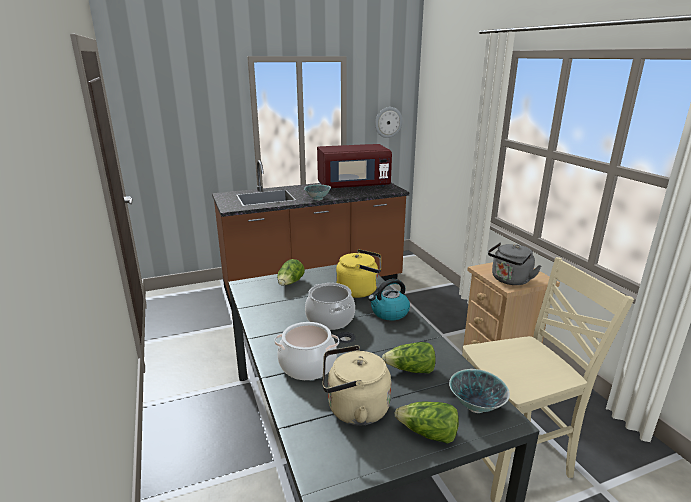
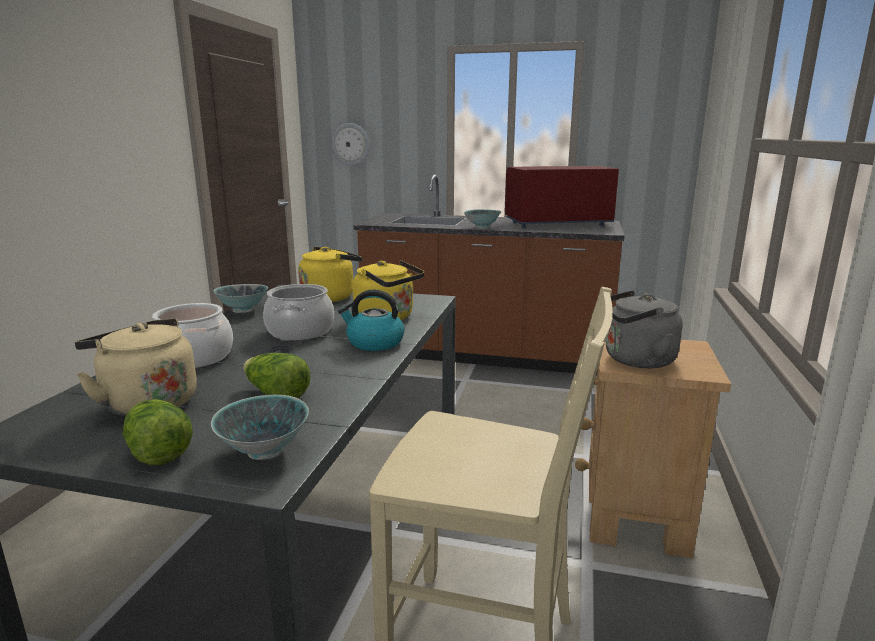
camera: 35 degrees right, 5 degrees down
lettuce [277,259,305,285] -> yellow kettle [298,247,363,302]
red microwave [317,144,392,190] -> red microwave turned 150 degrees clockwise [505,166,619,228]
wall clock [375,107,403,138] -> wall clock moved to [332,123,370,166]
none -> bowl [214,284,268,313]

